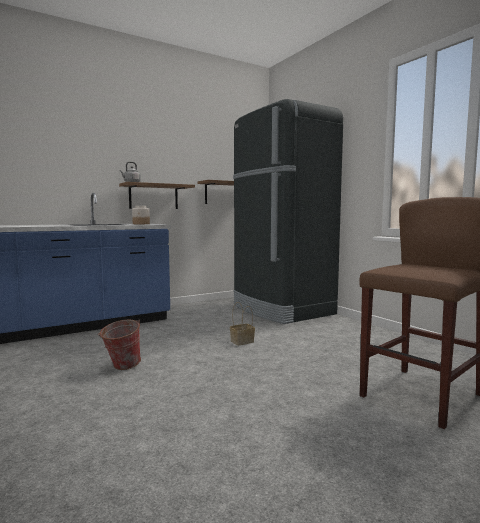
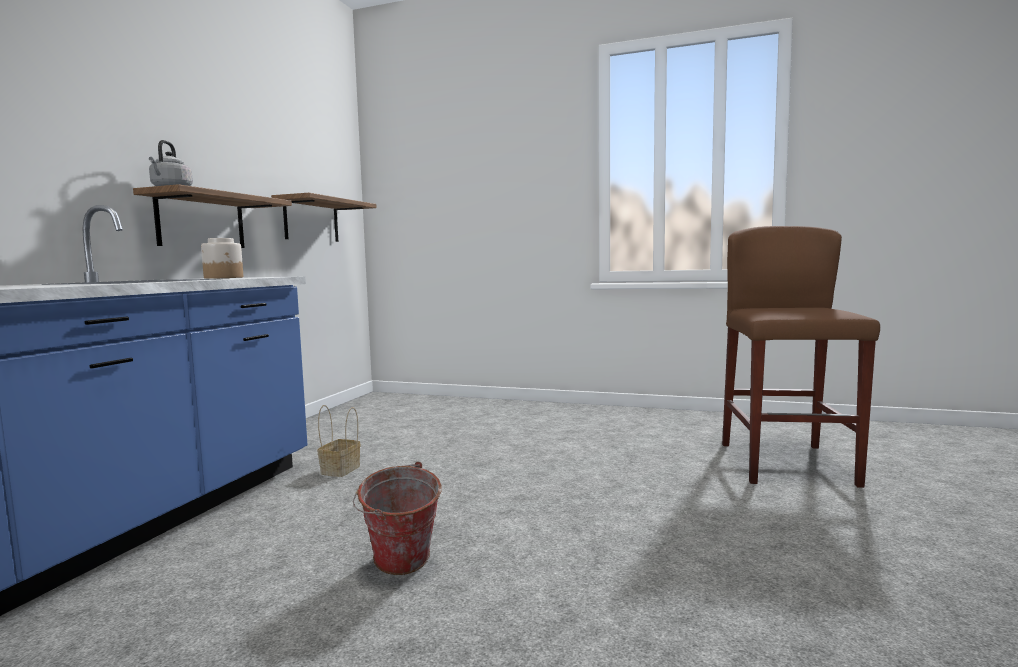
camera: 40 degrees left, 0 degrees up
basket [230,302,255,346] -> basket moved to [318,405,360,477]
black fridge [233,99,343,324] -> none

